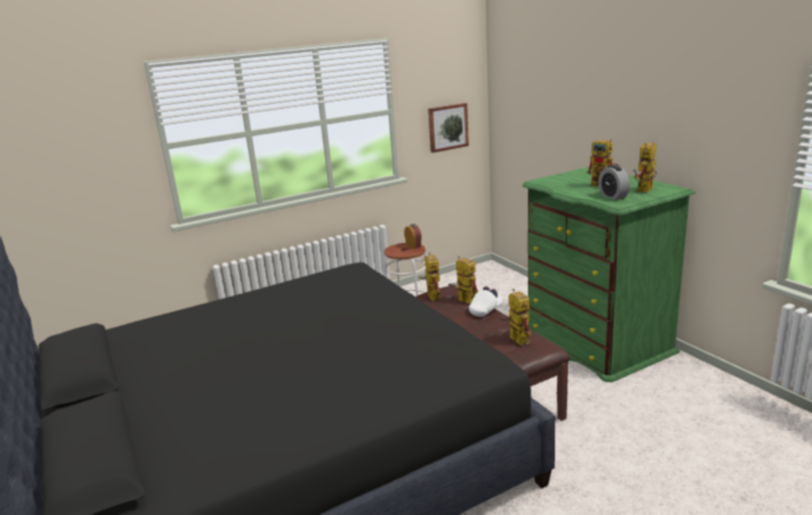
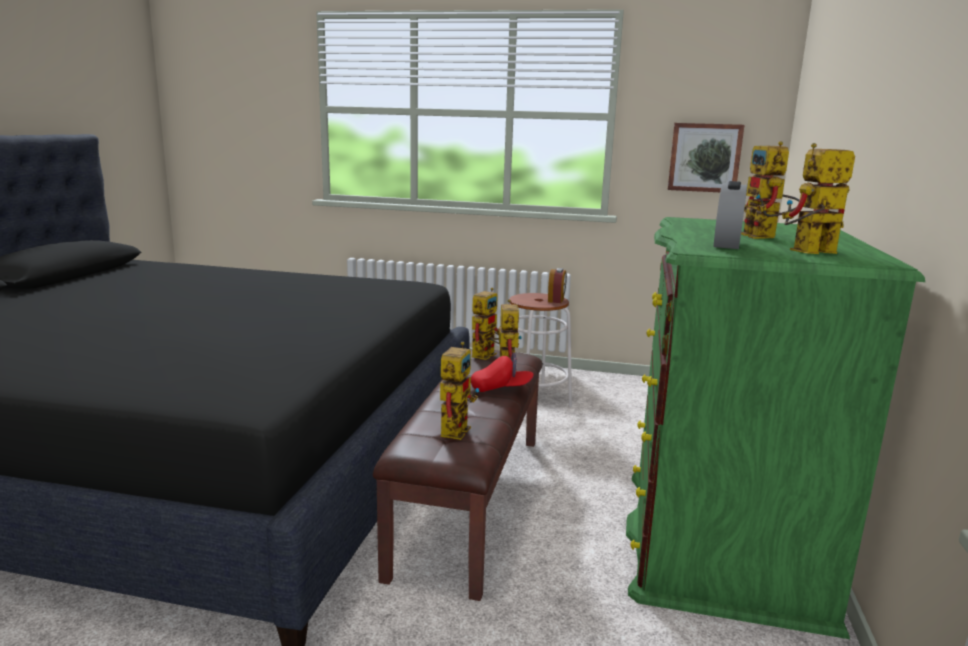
camera: 40 degrees right, 5 degrees down
white cap [469,286,503,317] -> red cap [471,352,534,392]

